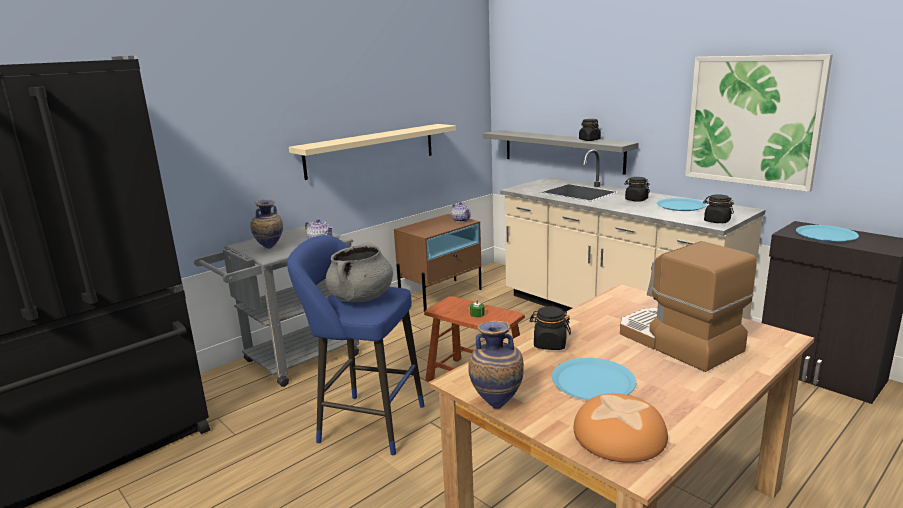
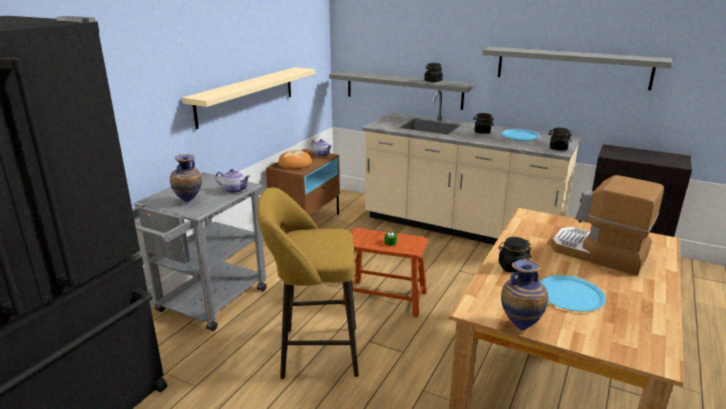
camera: 20 degrees left, 5 degrees up
blue stool [287,235,425,455] -> yellow stool [257,187,359,379]
grey cooking pot [326,242,393,302] -> none
bread [574,393,668,463] -> bread moved to [278,150,312,169]
picture [685,54,833,192] -> grey shelf [482,47,672,90]
blue plate [796,225,859,242] -> none

